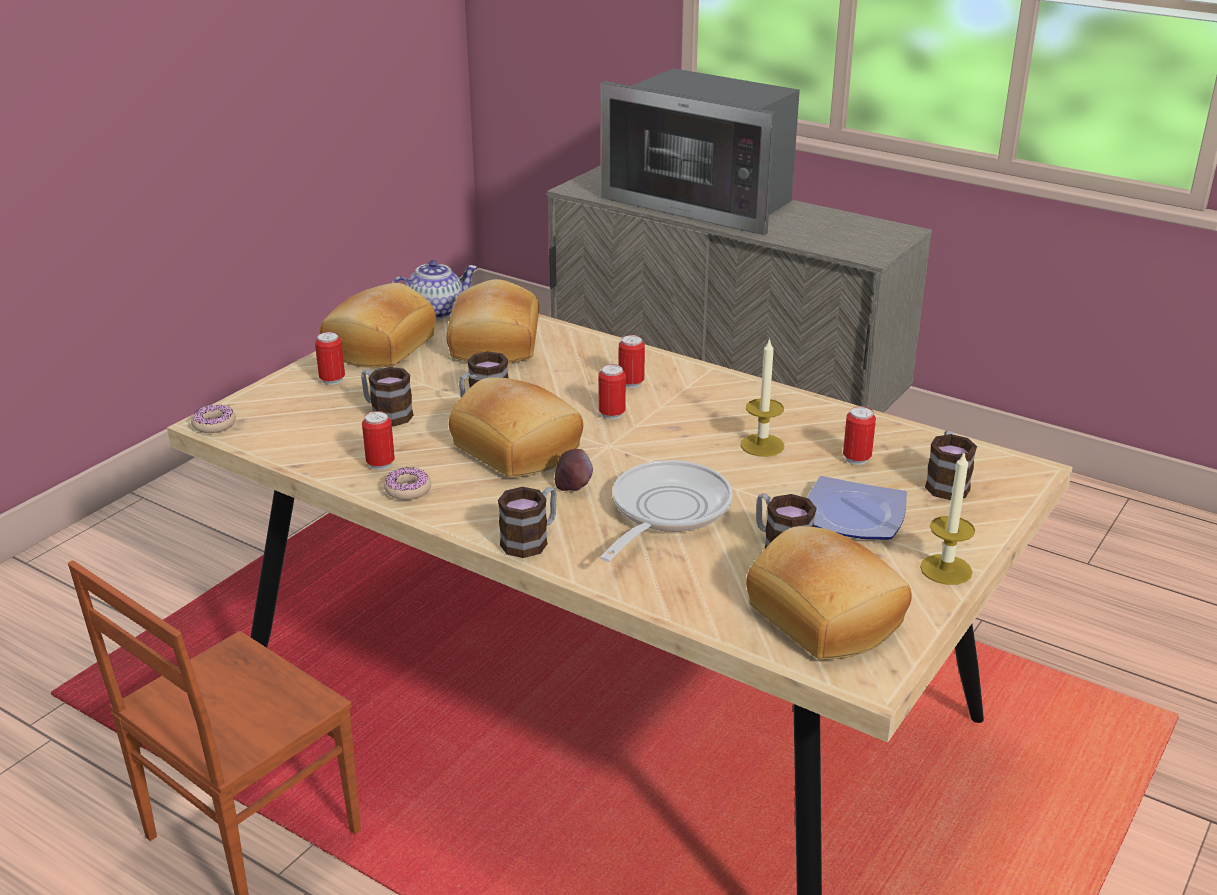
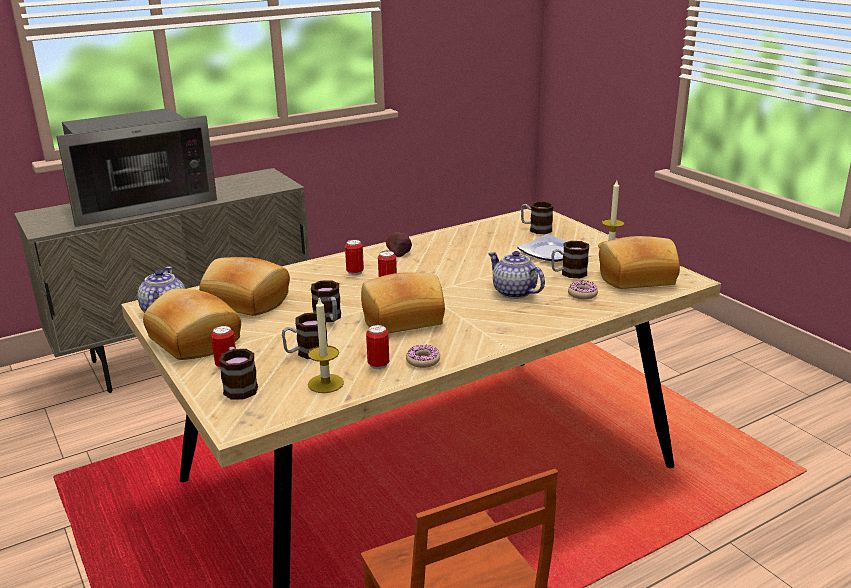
camera: 65 degrees left, 5 degrees down
donut [191,404,236,433] -> donut moved to [568,281,598,300]
mug [498,487,557,558] -> mug moved to [219,347,258,400]
apple [555,449,593,491] -> apple moved to [386,233,412,257]
frying pan [600,460,732,562] -> teapot [488,251,545,299]
candle [741,338,784,457] -> candle moved to [308,296,344,393]
can [843,406,876,465] -> none

